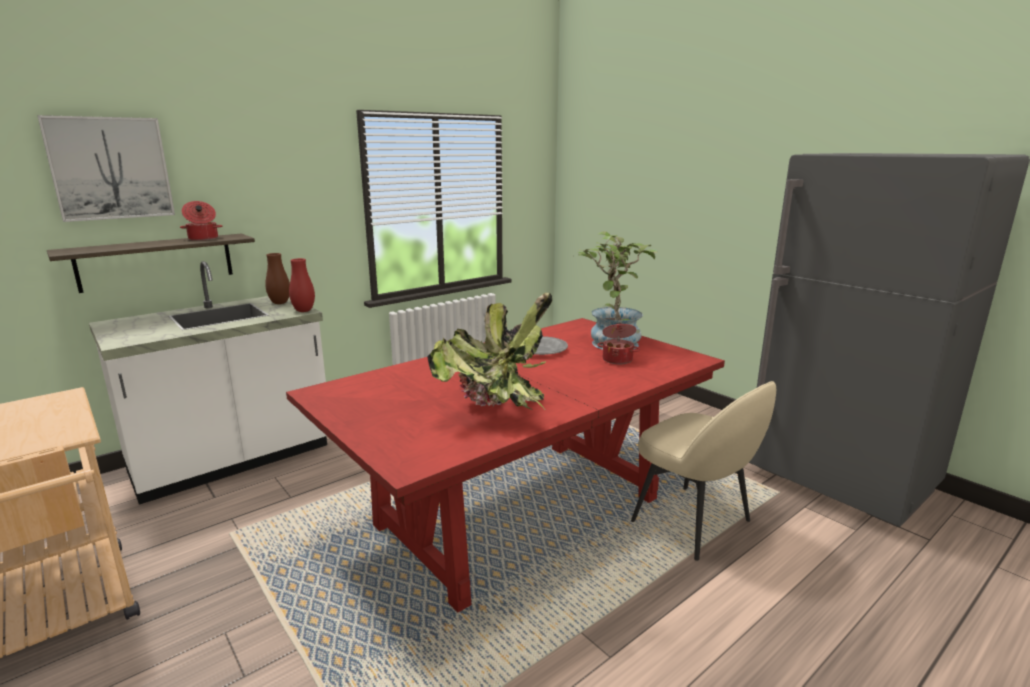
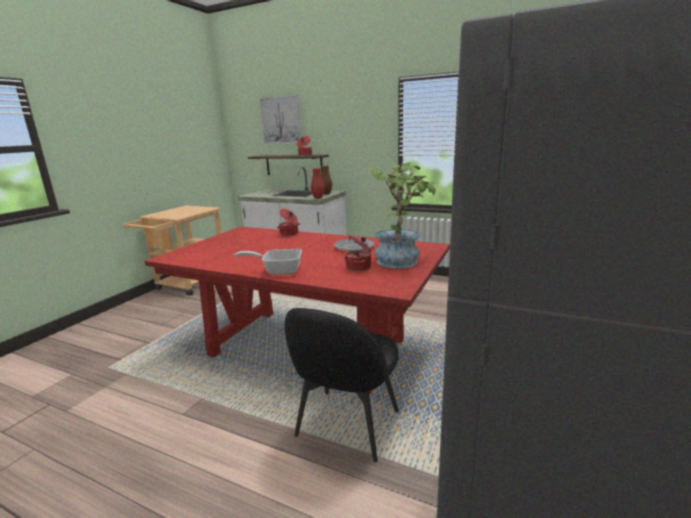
camera: 65 degrees right, 0 degrees up
potted plant [427,293,552,410] -> none
beige chair [631,381,776,561] -> black chair [284,308,399,462]
none -> frying pan [234,249,302,275]
none -> cooking pot [277,209,300,236]

